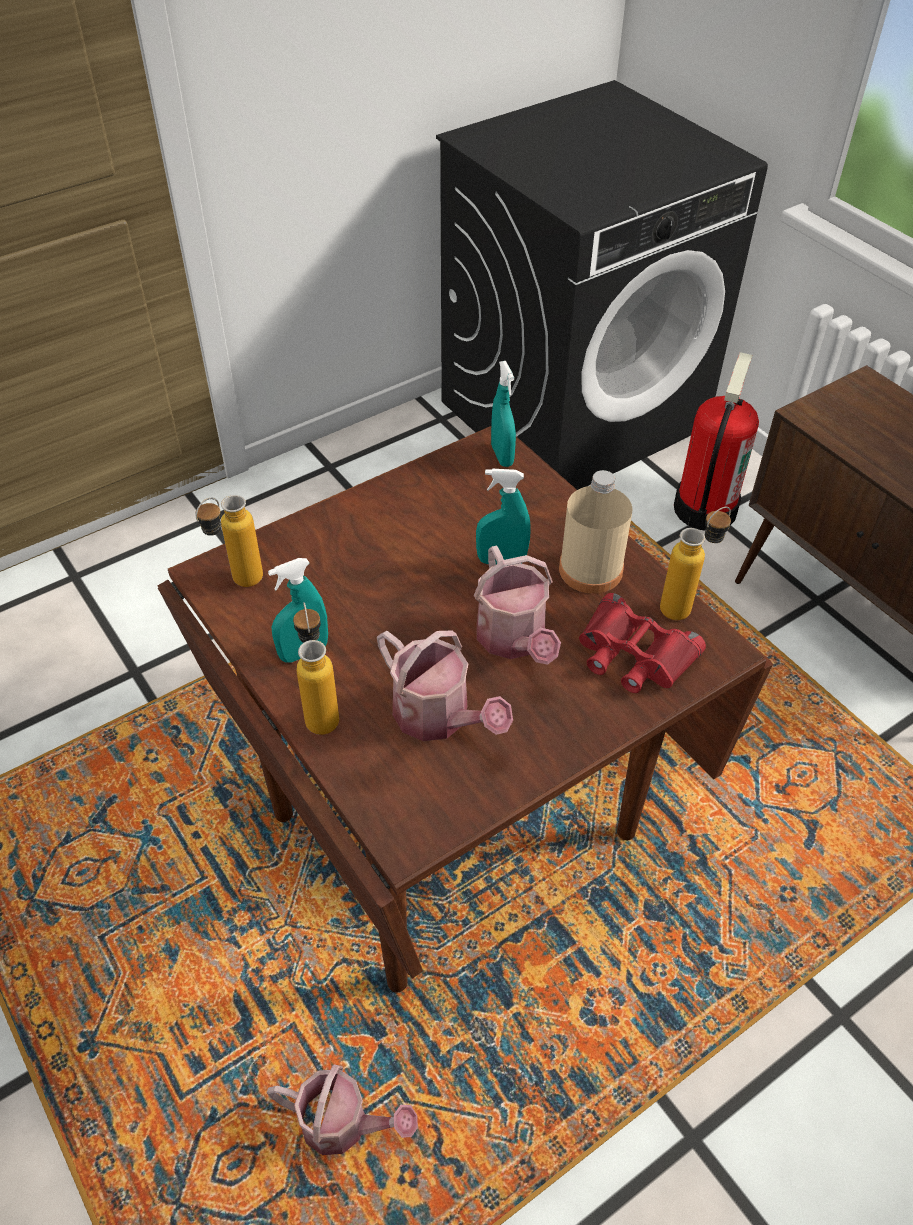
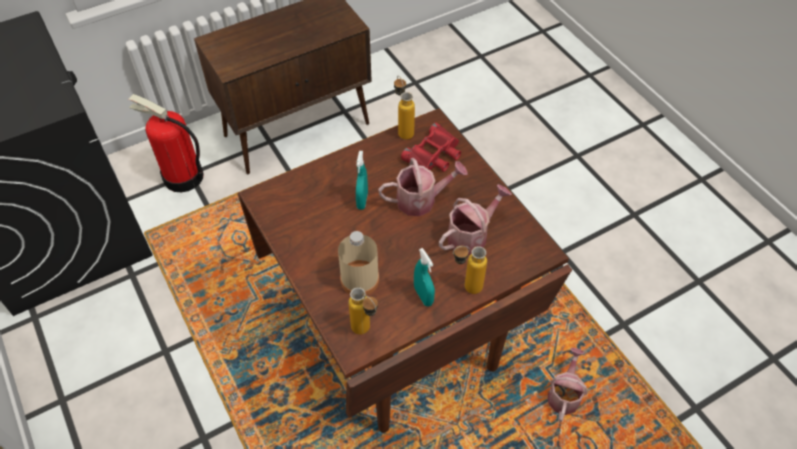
camera: 85 degrees left, 5 degrees up
turquoise spray bottle [491,361,516,467] -> none
beige bottle [559,470,633,594] -> beige bottle moved to [338,231,379,295]

